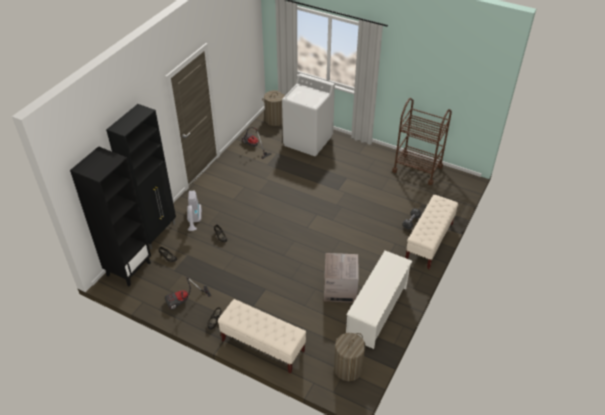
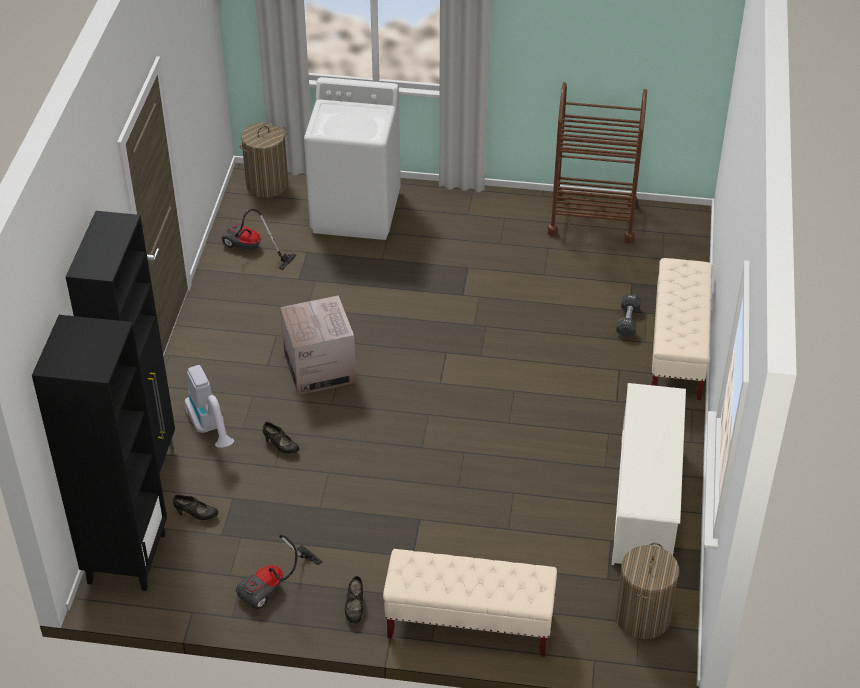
camera: 20 degrees left, 0 degrees up
cardboard box [324,253,359,303] -> cardboard box moved to [280,295,356,395]

